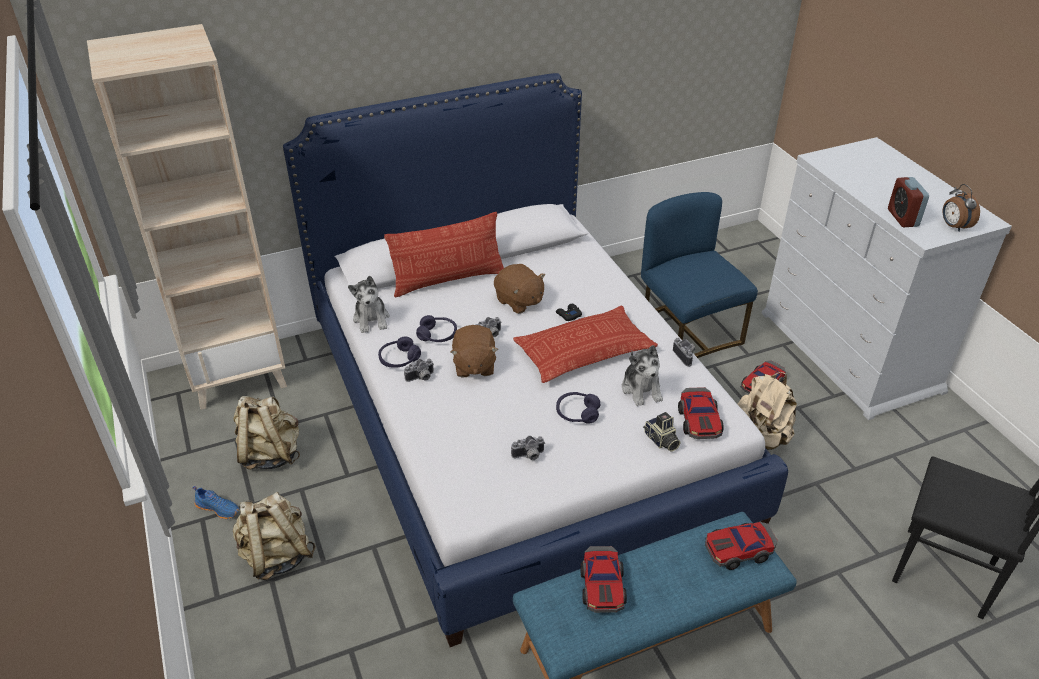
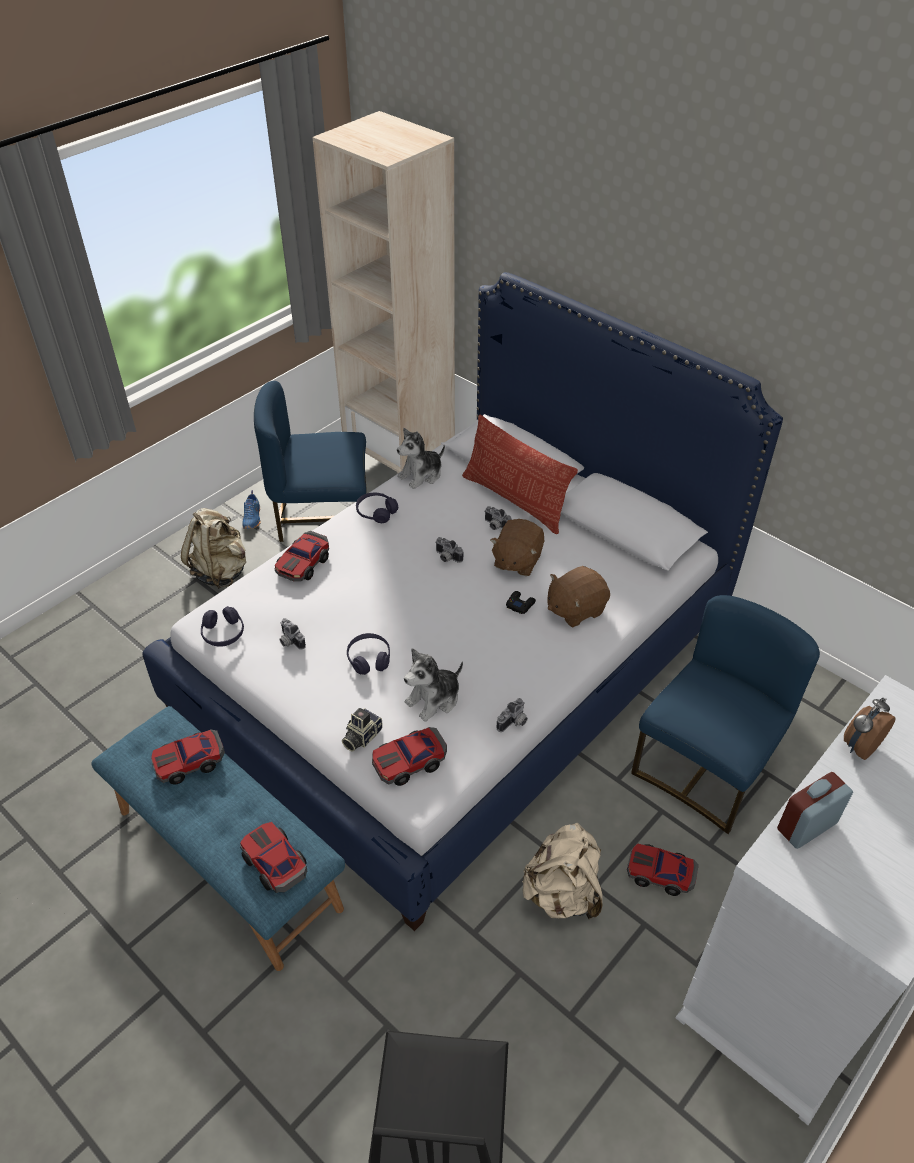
camera: 65 degrees right, 5 degrees up
beige backpack [233,396,300,470] -> blue chair [254,381,367,542]
camera [404,359,434,382] -> camera moved to [484,506,512,530]
purple headphones [416,315,457,342] -> purple headphones moved to [201,606,244,647]
brown plush toy [450,325,498,377] -> brown plush toy moved to [547,566,610,627]
pillow [513,306,658,383] -> none
alarm clock [943,184,980,232] -> alarm clock moved to [844,698,896,760]
none -> toy car [274,531,329,582]

